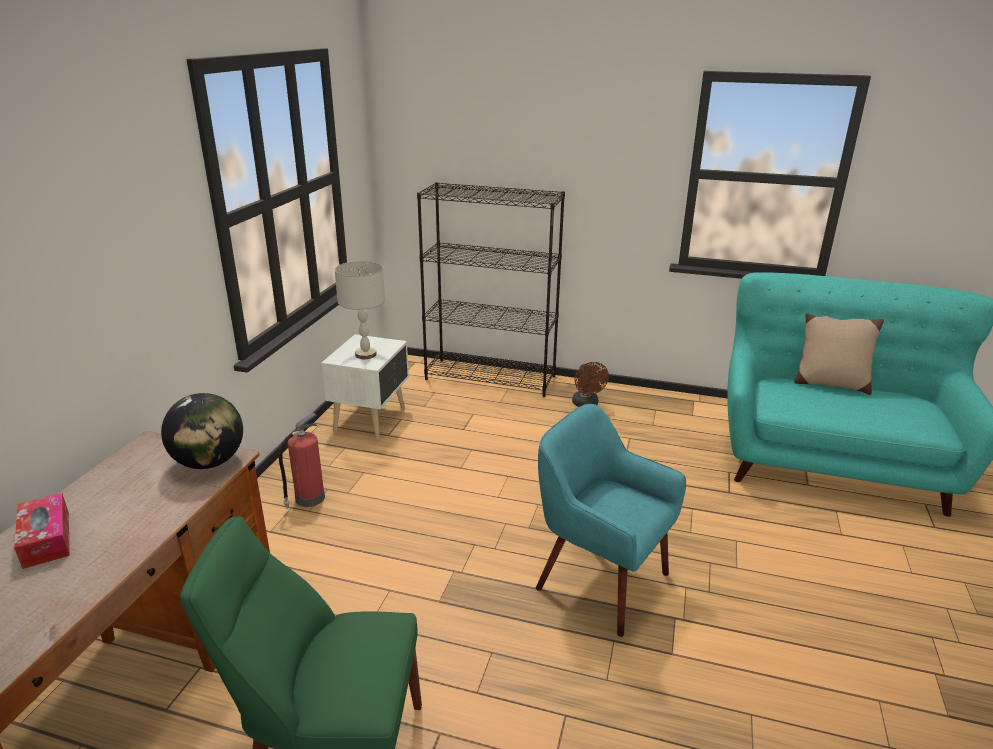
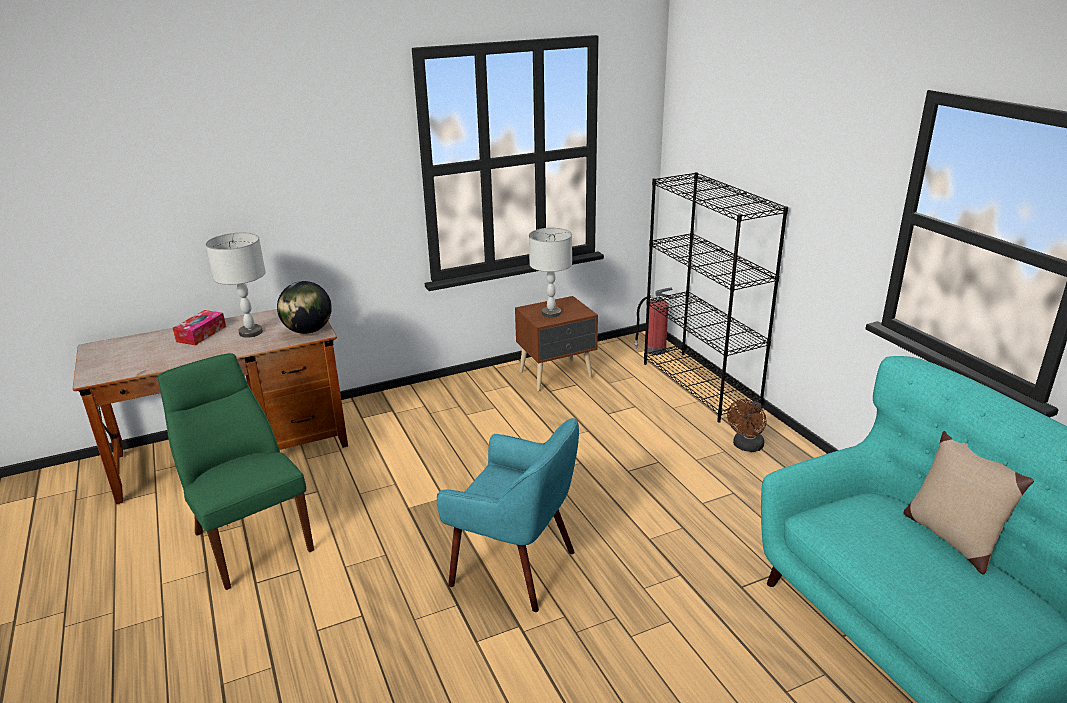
camera: 50 degrees right, 0 degrees up
fire extinguisher [279,412,325,509] -> fire extinguisher moved to [634,287,672,355]
white nightstand [321,334,409,440] -> brown nightstand [515,296,598,391]
turquoise armchair [536,404,686,637] -> turquoise armchair turned 120 degrees clockwise [437,418,579,612]
none -> grey table lamp [206,233,266,338]

